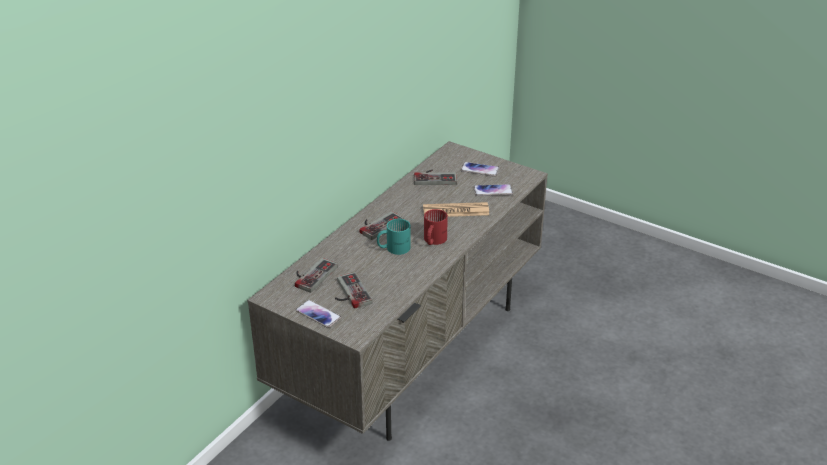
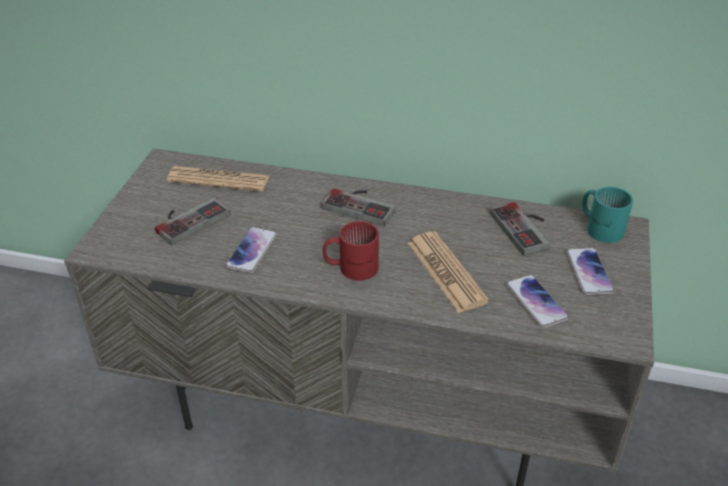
camera: 70 degrees right, 5 degrees up
game controller [295,258,338,293] -> newspaper [167,166,269,191]
phone [296,300,341,328] -> phone moved to [225,227,277,273]
turquoise mug [377,219,411,255] -> turquoise mug moved to [582,187,633,243]

